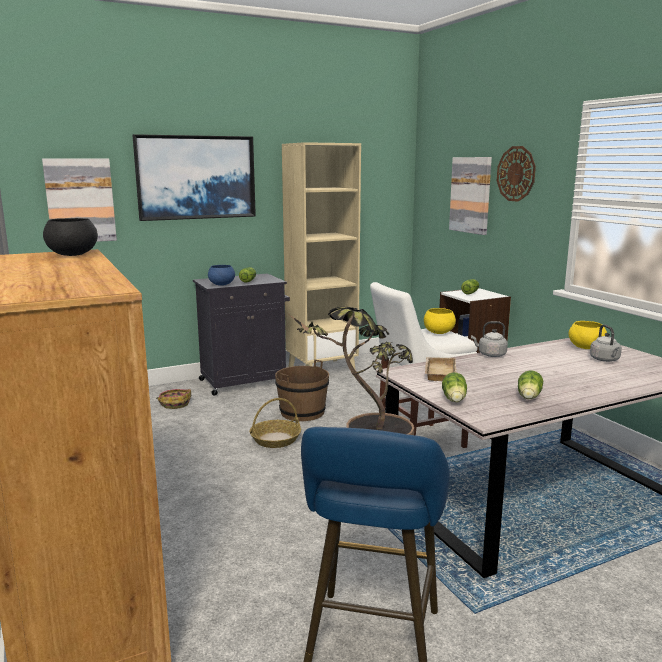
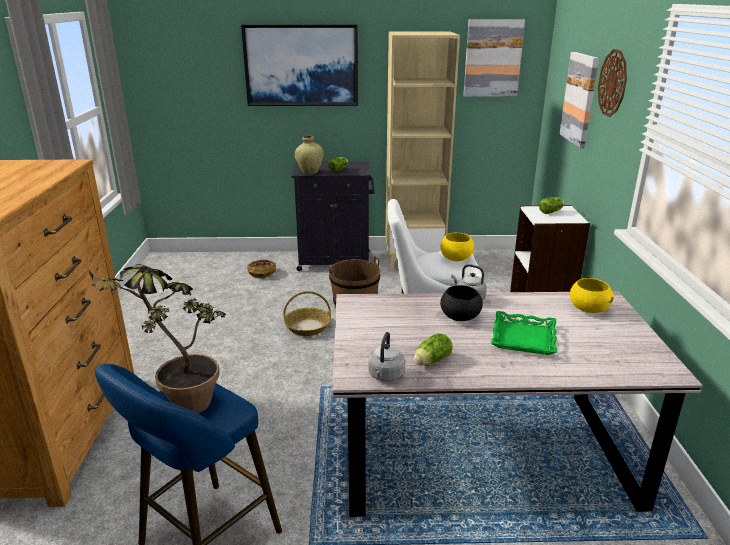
camera: 25 degrees right, 10 degrees up
picture [42,158,117,242] -> picture moved to [463,19,525,97]
black bowl [43,218,98,256] -> black bowl moved to [440,285,483,321]
blue bowl [208,265,235,286] -> beige vase [295,136,324,174]
beige tray [425,357,457,381] -> none
lettuce [442,372,467,402] -> none
grey kettle [590,325,622,362] -> grey kettle moved to [368,332,405,382]
none -> green tray [491,311,557,355]

